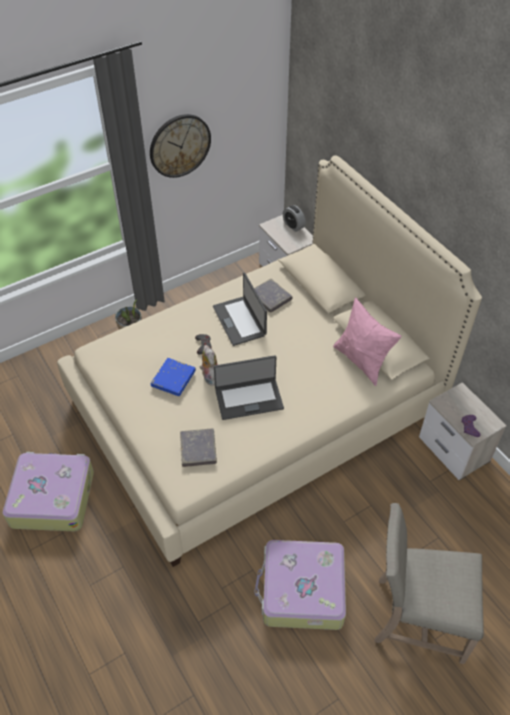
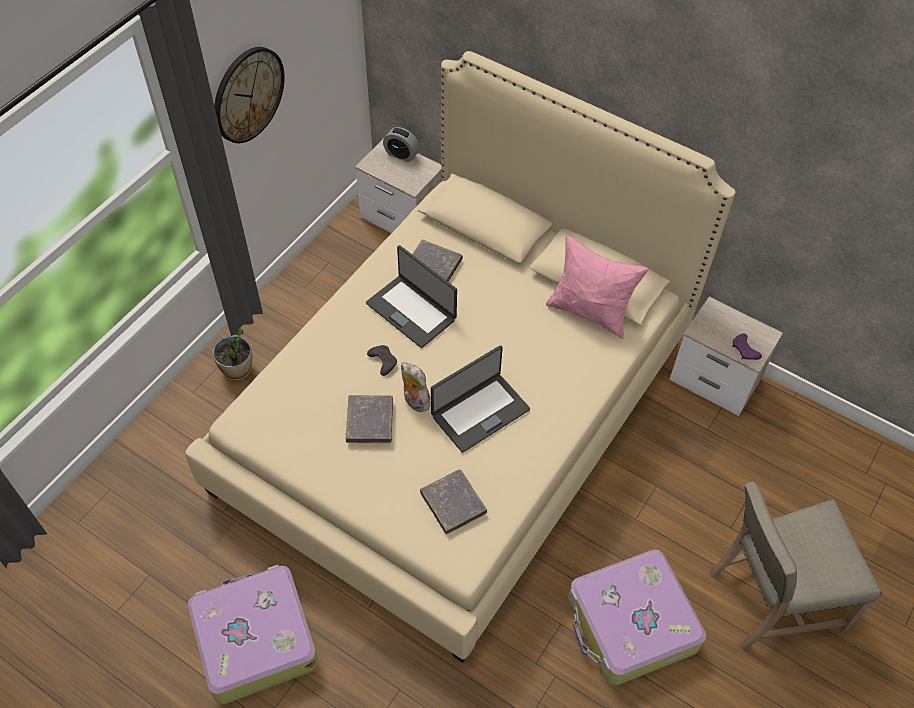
camera: 25 degrees left, 5 degrees up
blue book [150,358,196,396] -> grey book [346,395,393,443]

